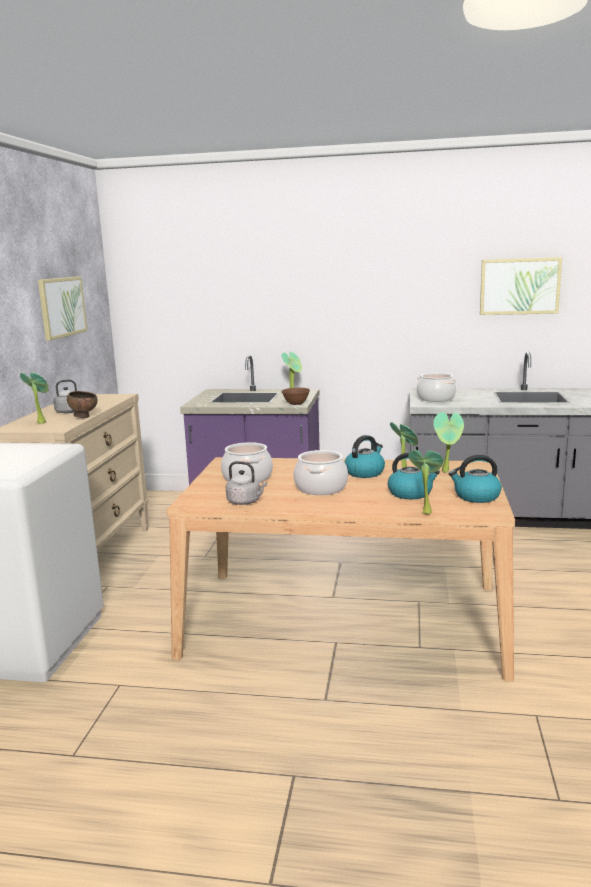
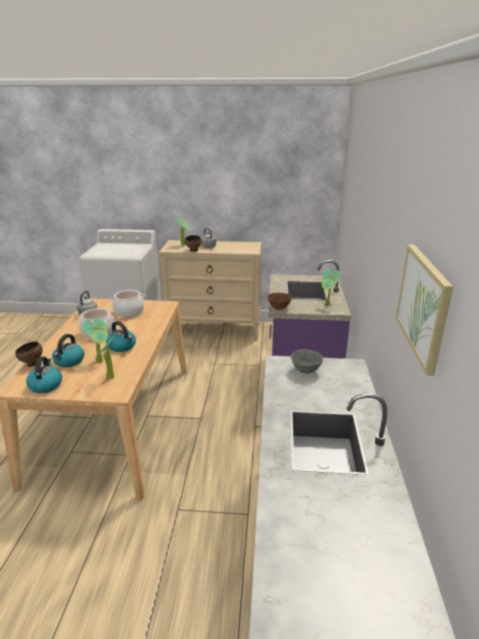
camera: 85 degrees right, 10 degrees up
picture [38,276,87,341] -> none
potted plant [408,450,444,514] -> brown bowl [15,341,43,367]
cooking pot [417,373,456,402] -> grey bowl [291,350,323,374]

